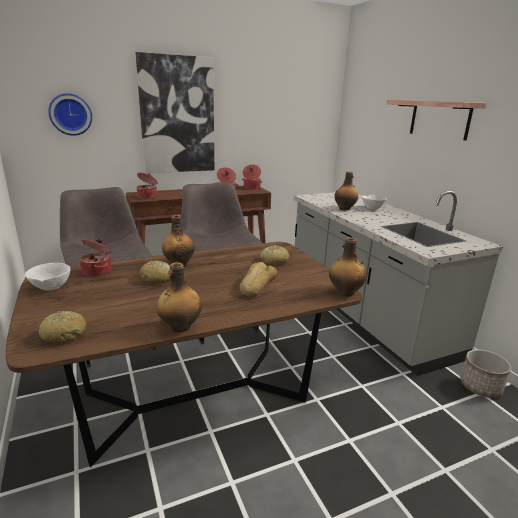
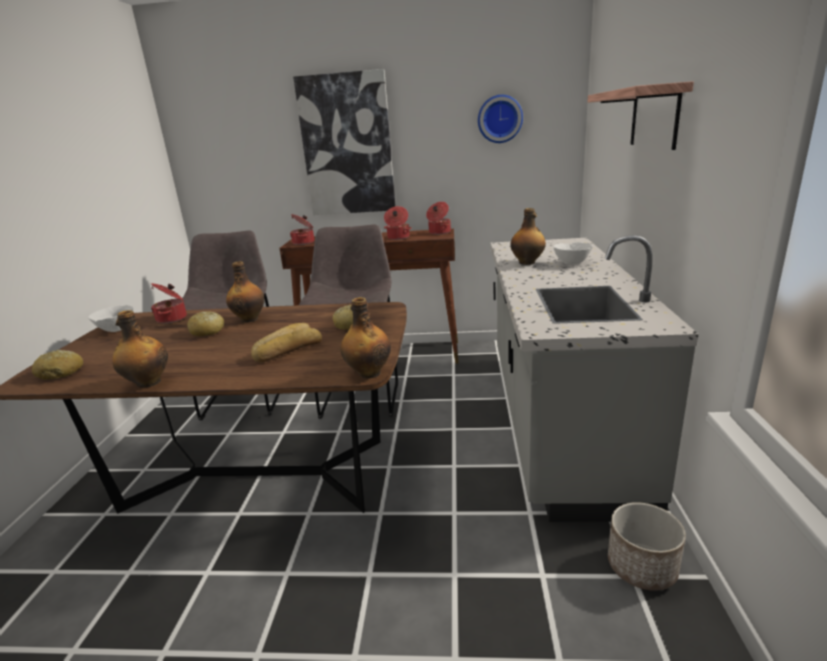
camera: 30 degrees right, 0 degrees up
wall clock [48,93,92,136] -> wall clock moved to [478,95,523,143]

